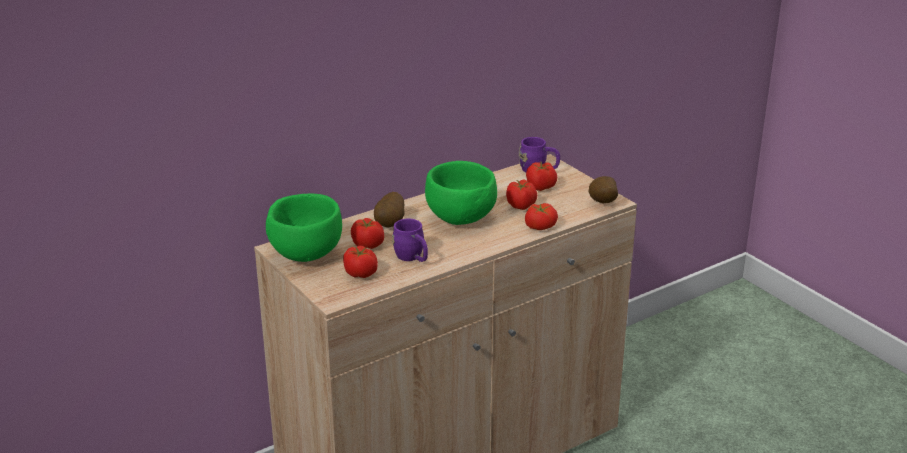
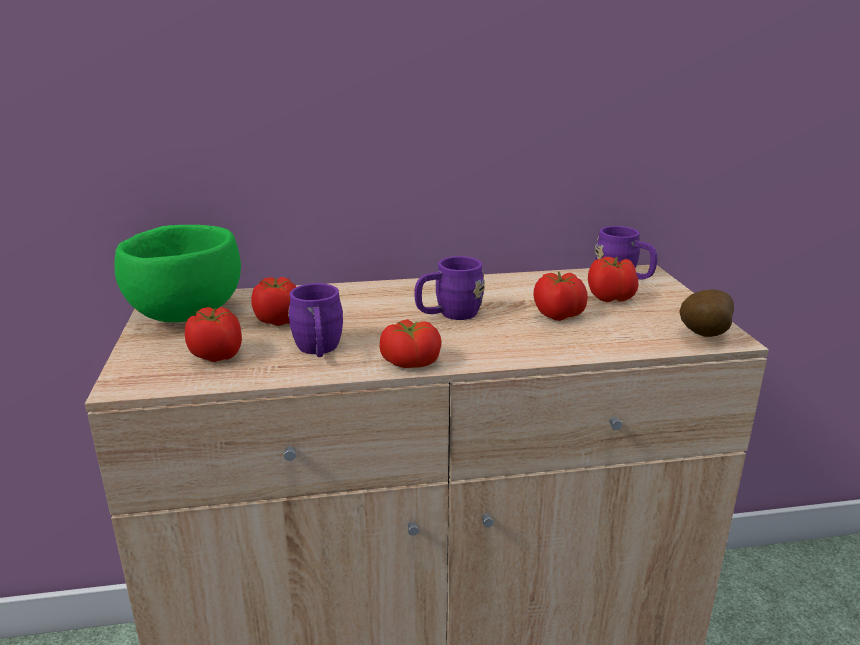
camera: 25 degrees right, 5 degrees down
potato [374,192,405,227] -> none
green bowl [425,161,497,225] -> purple mug [414,256,485,320]
tomato [525,203,558,230] -> tomato moved to [380,319,441,368]

